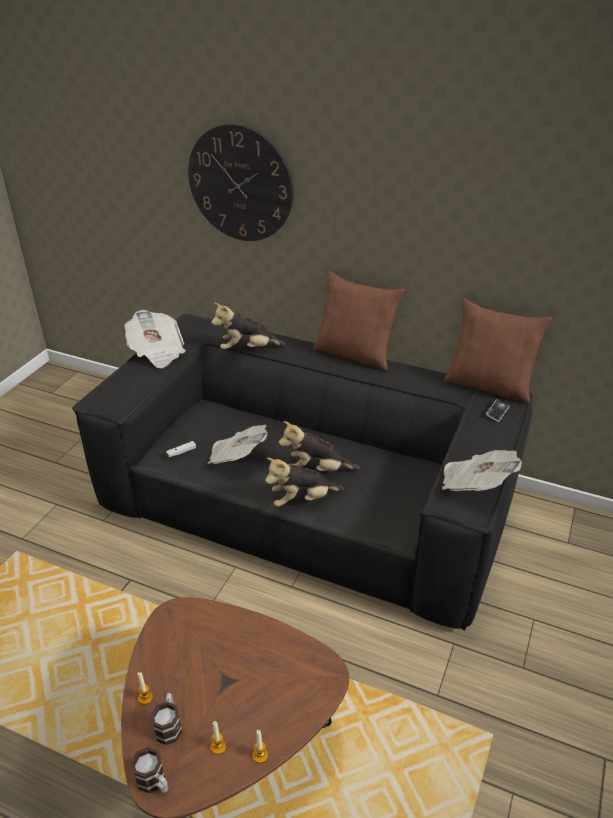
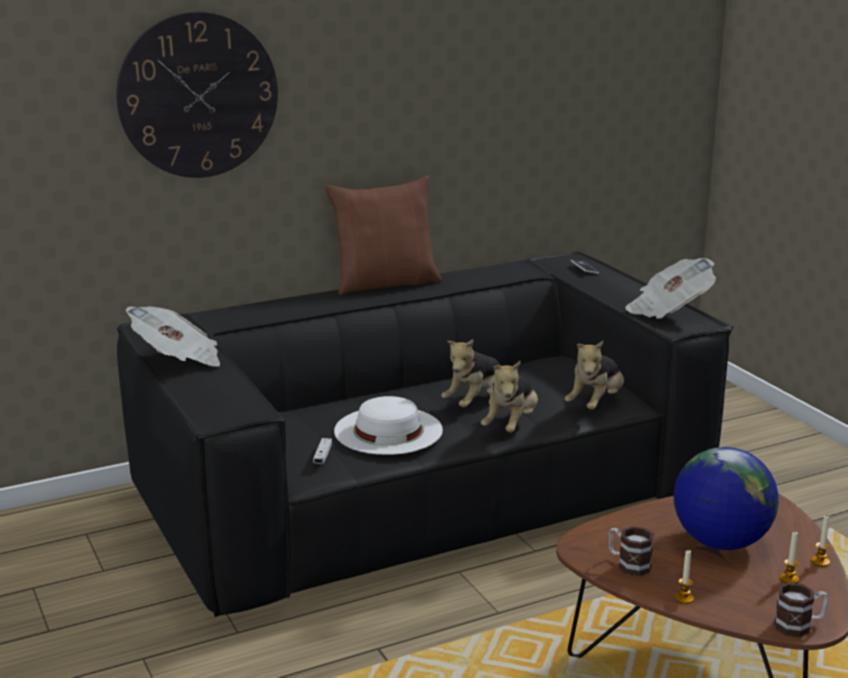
camera: 50 degrees left, 15 degrees down
mug [150,693,182,745] -> mug moved to [609,526,654,576]
newspaper [208,425,268,464] -> white hat [334,396,443,455]
plush toy [211,303,286,349] -> plush toy moved to [565,341,624,410]
brown pillow [444,298,552,403] -> none
none -> globe [674,447,779,550]

